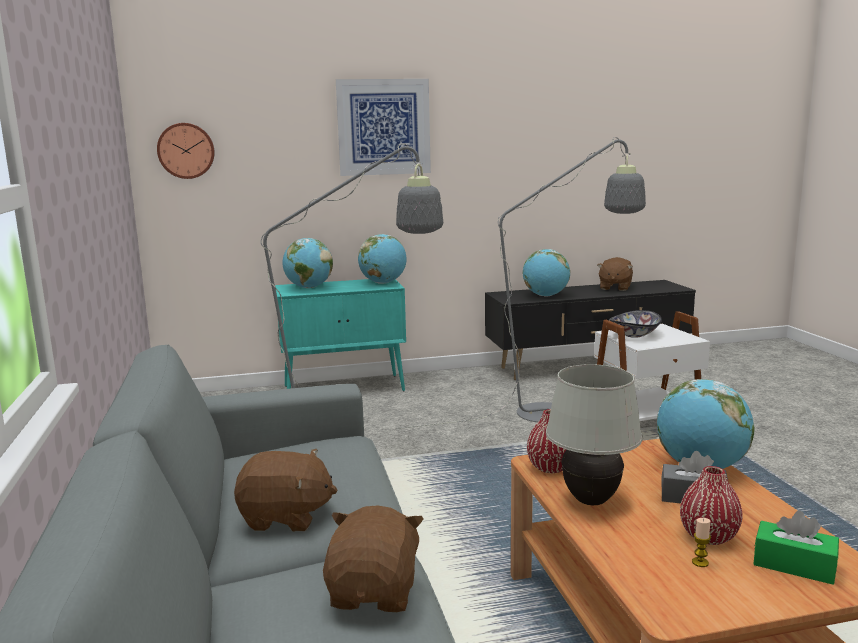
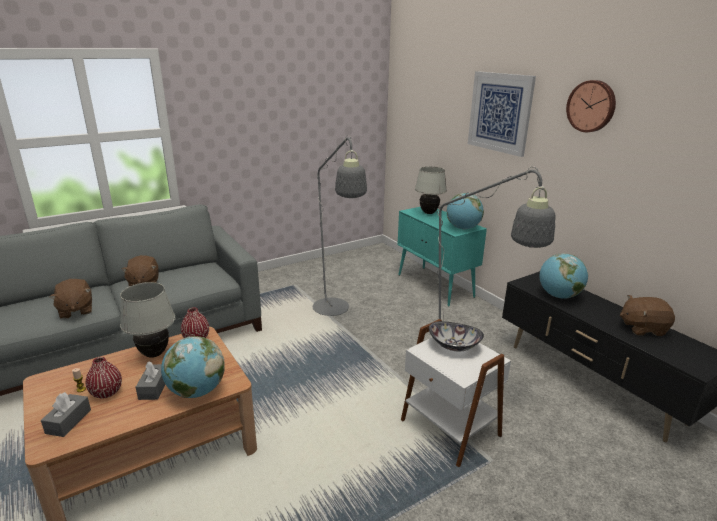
camera: 70 degrees right, 10 degrees up
wall clock [157,123,215,179] -> wall clock moved to [566,80,616,132]
globe [283,238,333,288] -> white table lamp [415,166,447,214]
brown plush toy [323,505,423,612] -> brown plush toy turned 75 degrees clockwise [49,279,92,319]
green tissue box [754,511,839,585] -> grey tissue box [41,392,91,437]

